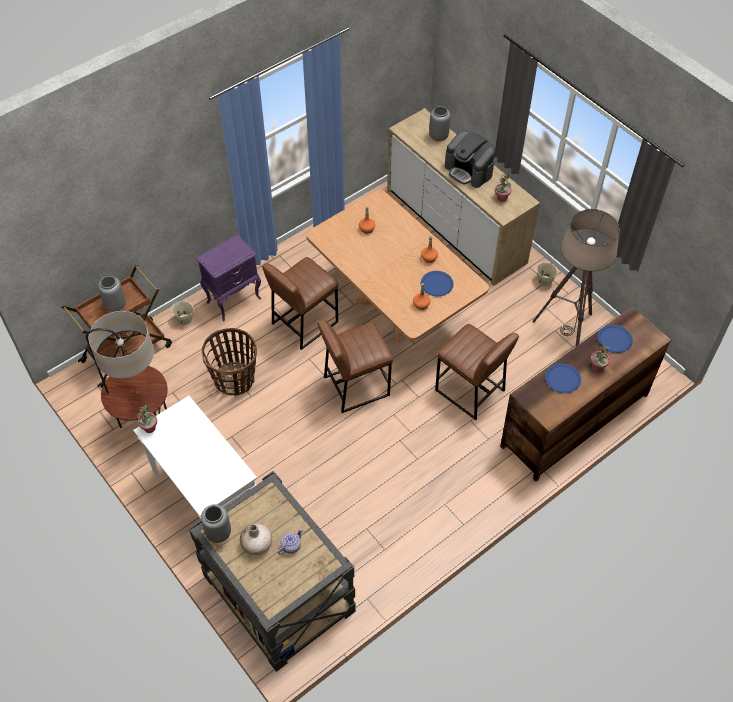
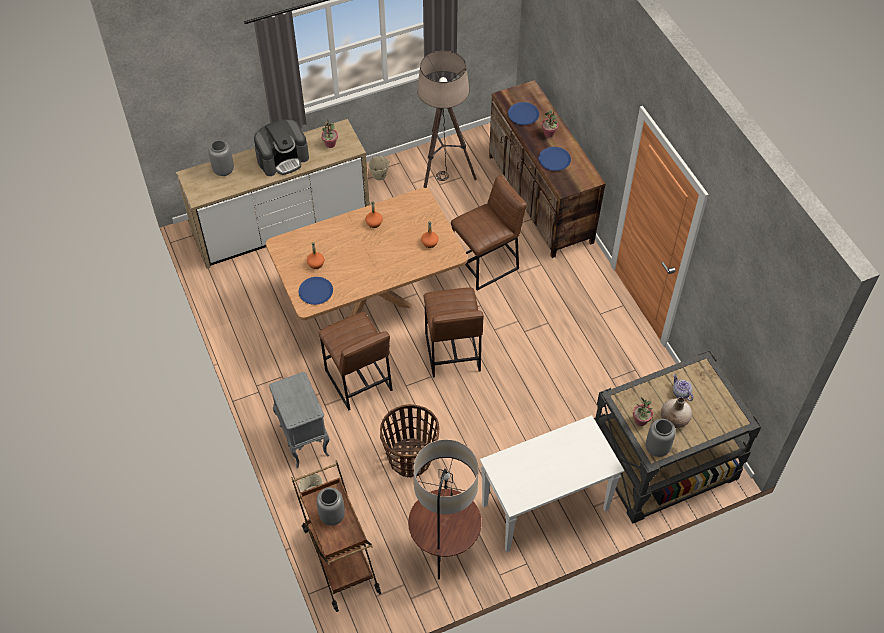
camera: 75 degrees left, 0 degrees up
potted plant [136,405,157,433] -> potted plant moved to [633,397,653,426]
purple nightstand [196,235,261,322] -> grey nightstand [269,372,329,468]
blue plate [421,271,454,296] -> blue plate moved to [299,277,333,305]

